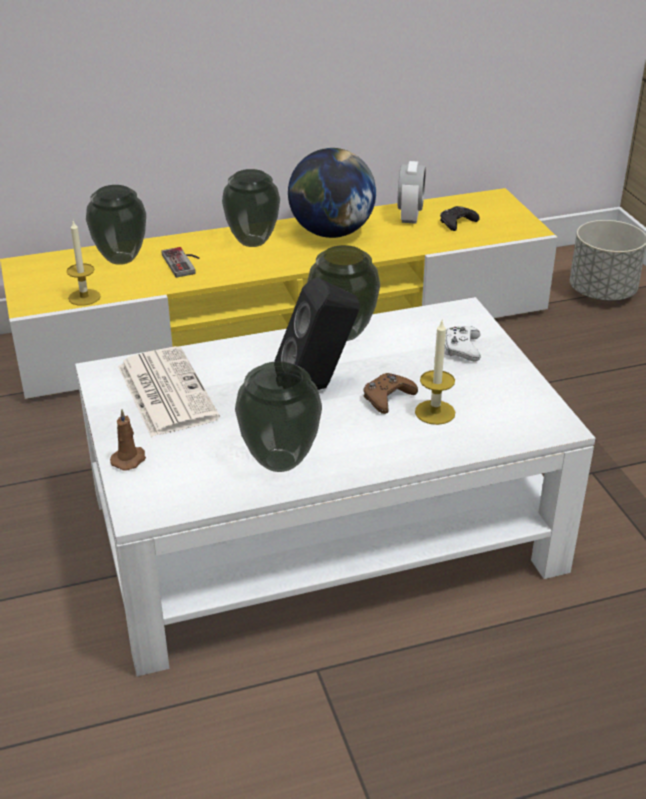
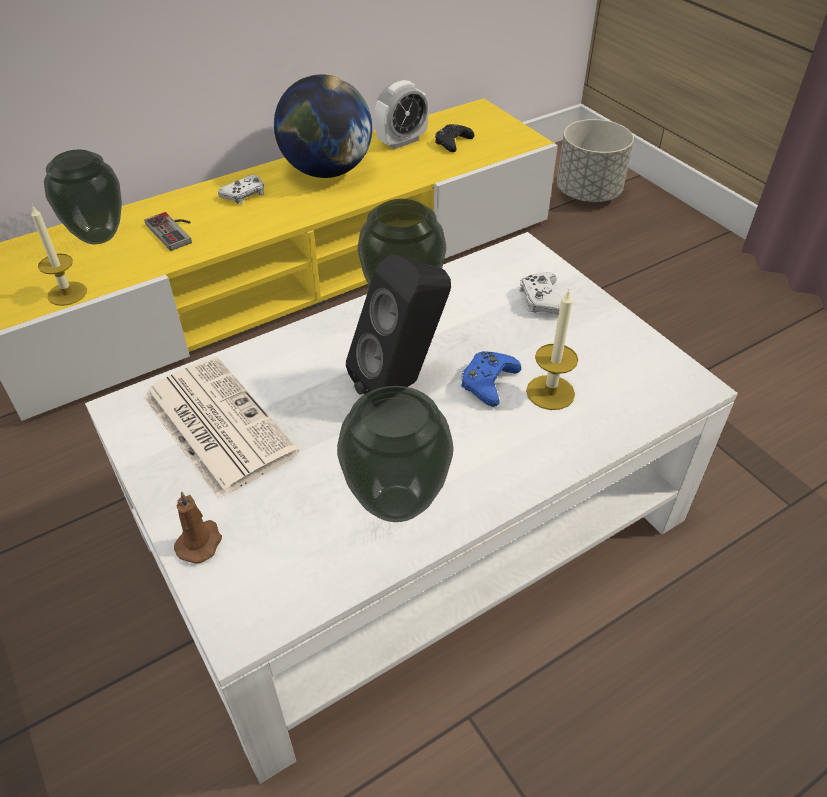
camera: 15 degrees left, 10 degrees up
vase [222,169,280,247] -> white game controller [218,175,264,204]
brown game controller [363,373,418,414] -> blue game controller [461,351,521,407]
alarm clock [397,161,426,224] -> alarm clock turned 60 degrees clockwise [374,80,429,149]

